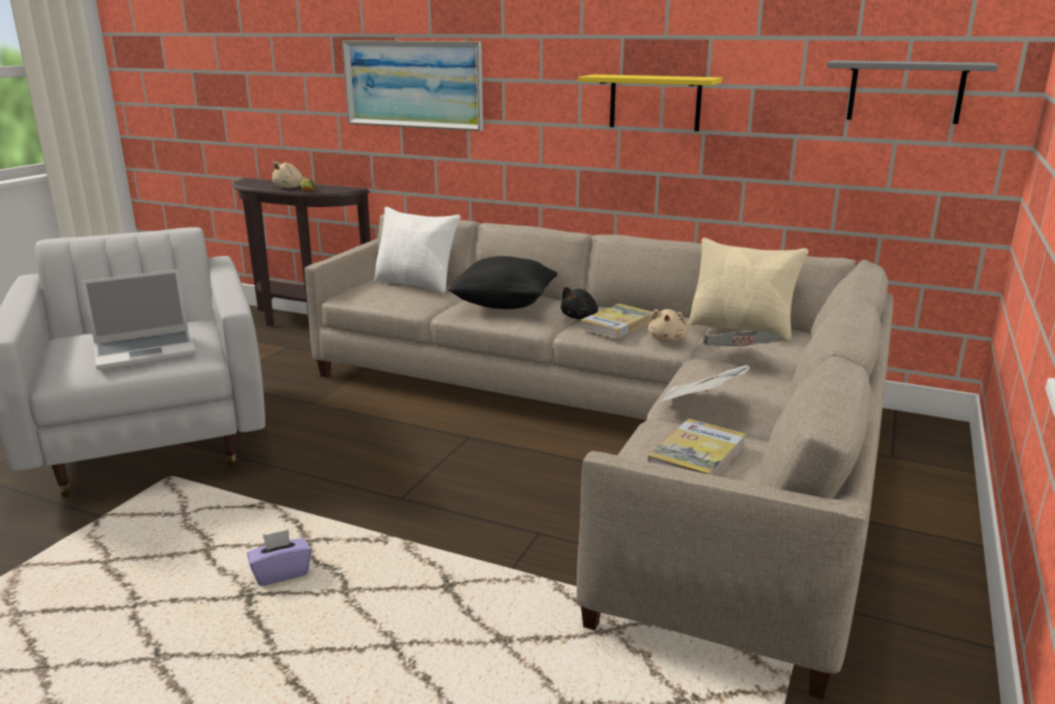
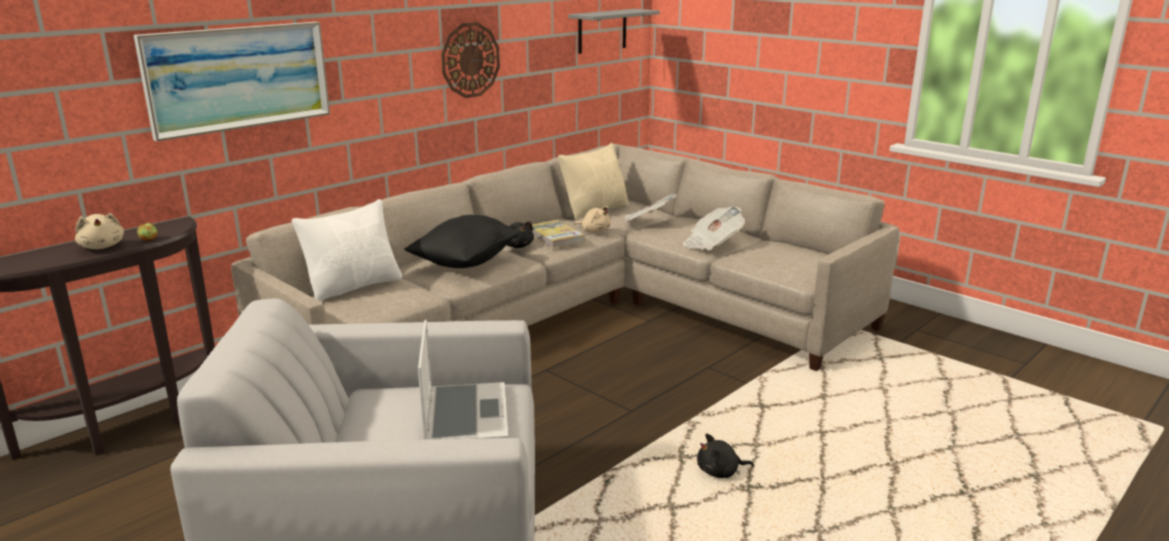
camera: 70 degrees left, 0 degrees up
purple tissue box [247,529,311,586] -> black plush toy [697,433,754,478]
yellow shelf [578,74,723,131] -> wall clock [441,22,500,98]
book [647,419,746,476] -> none

